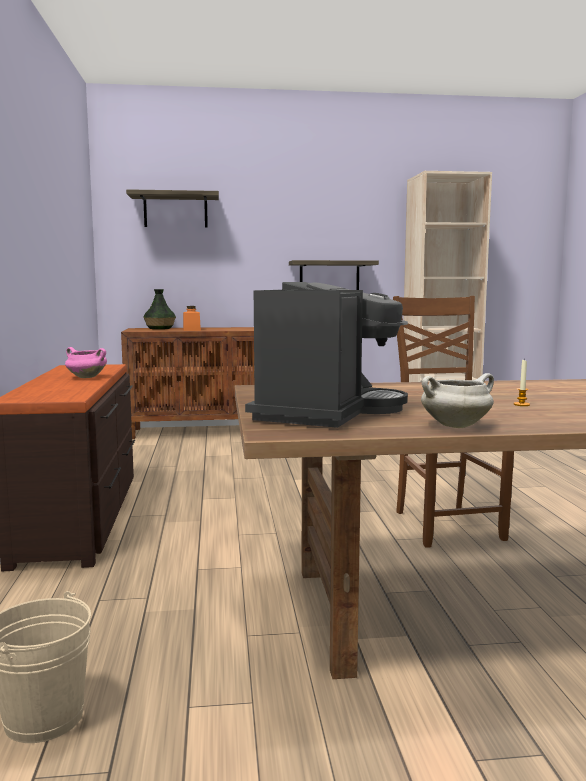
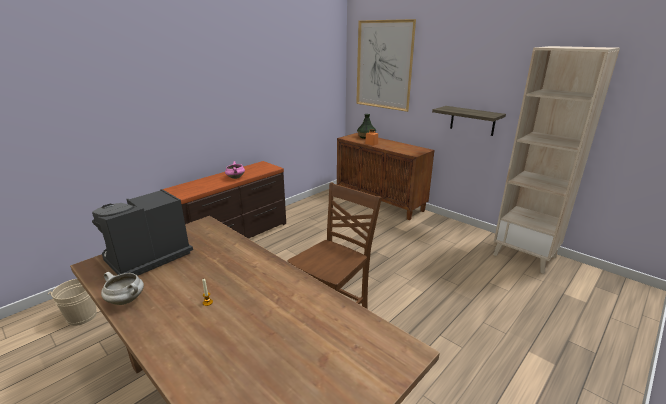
camera: 50 degrees right, 15 degrees up
shelf [126,189,219,228] -> picture [356,19,416,112]
coffee machine [245,282,408,428] -> coffee machine turned 150 degrees clockwise [92,189,193,276]

